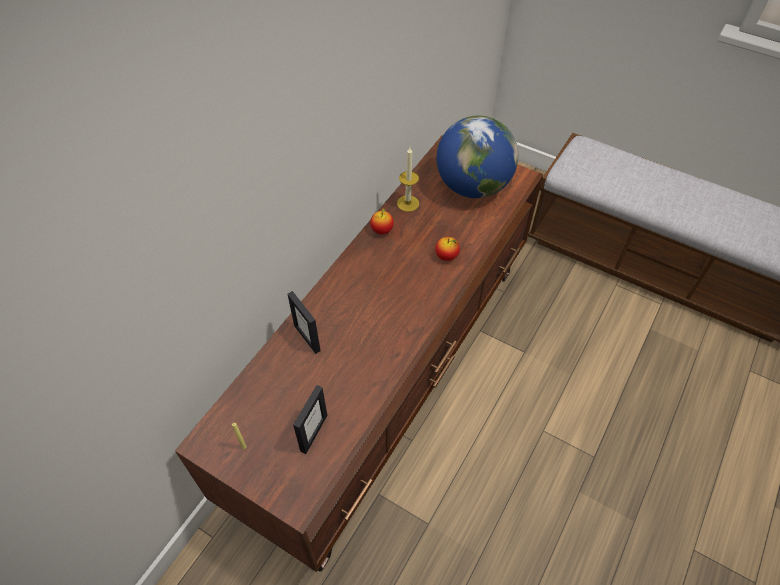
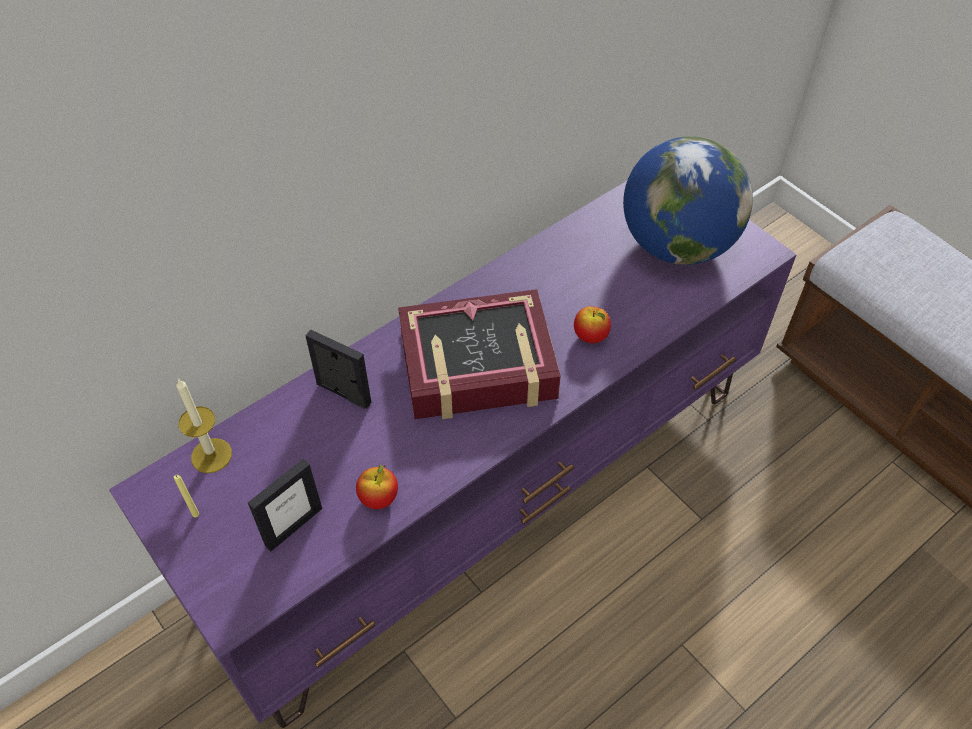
camera: 20 degrees right, 0 degrees up
brown tv stand [175,135,544,572] -> purple tv stand [109,181,797,728]
picture frame [287,291,320,354] -> picture frame turned 135 degrees clockwise [305,330,371,409]
apple [370,207,394,235] -> apple moved to [356,465,398,509]
candle [397,147,419,212] -> candle moved to [176,378,232,473]
none -> book [398,289,561,419]

